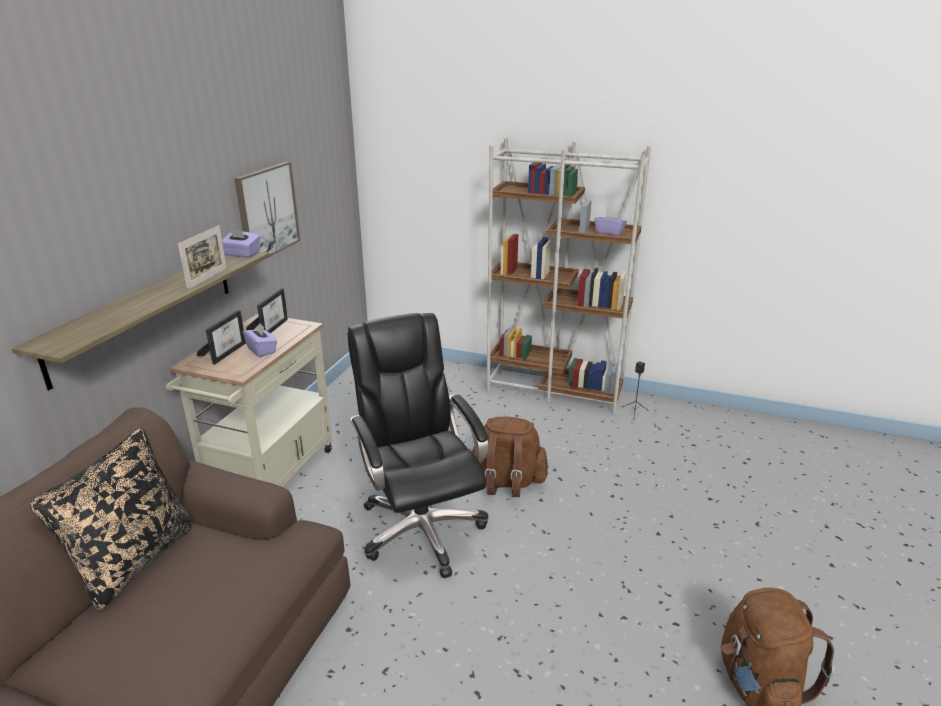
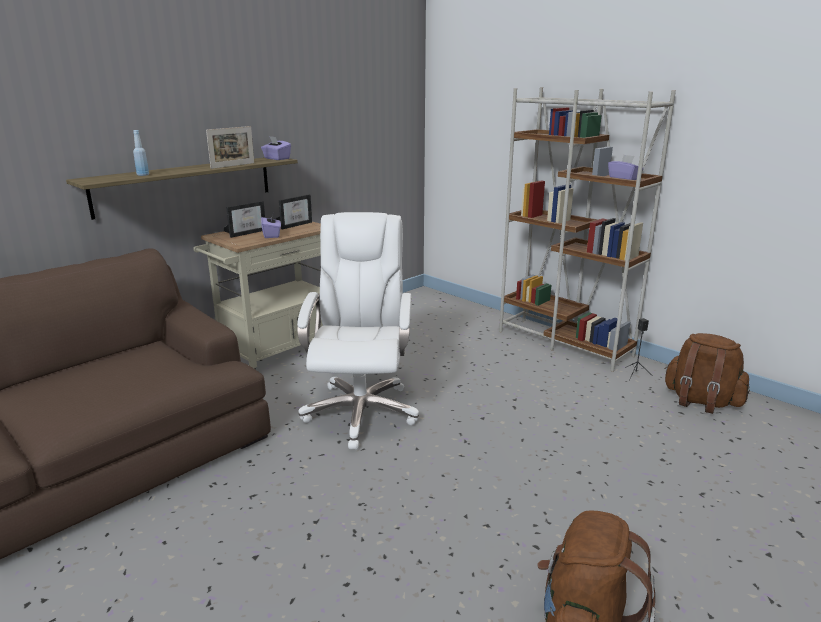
camera: 25 degrees right, 5 degrees down
black pillow [29,428,192,611] -> none
picture [234,162,300,256] -> none
black office chair [348,313,488,578] -> white office chair [297,212,419,450]
brown backpack [471,416,549,497] -> brown backpack moved to [665,333,750,414]
none -> blue bottle [133,130,149,176]

